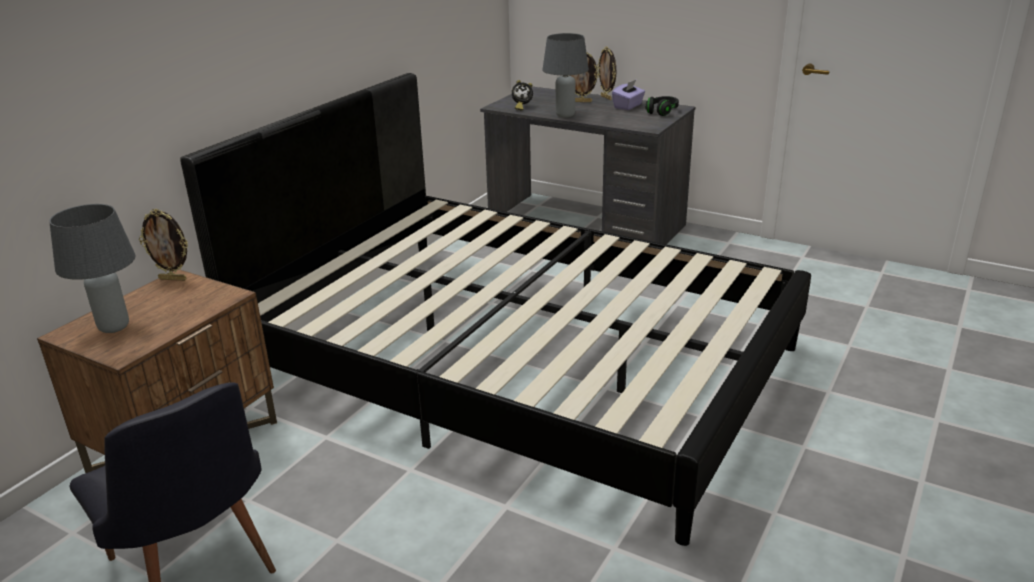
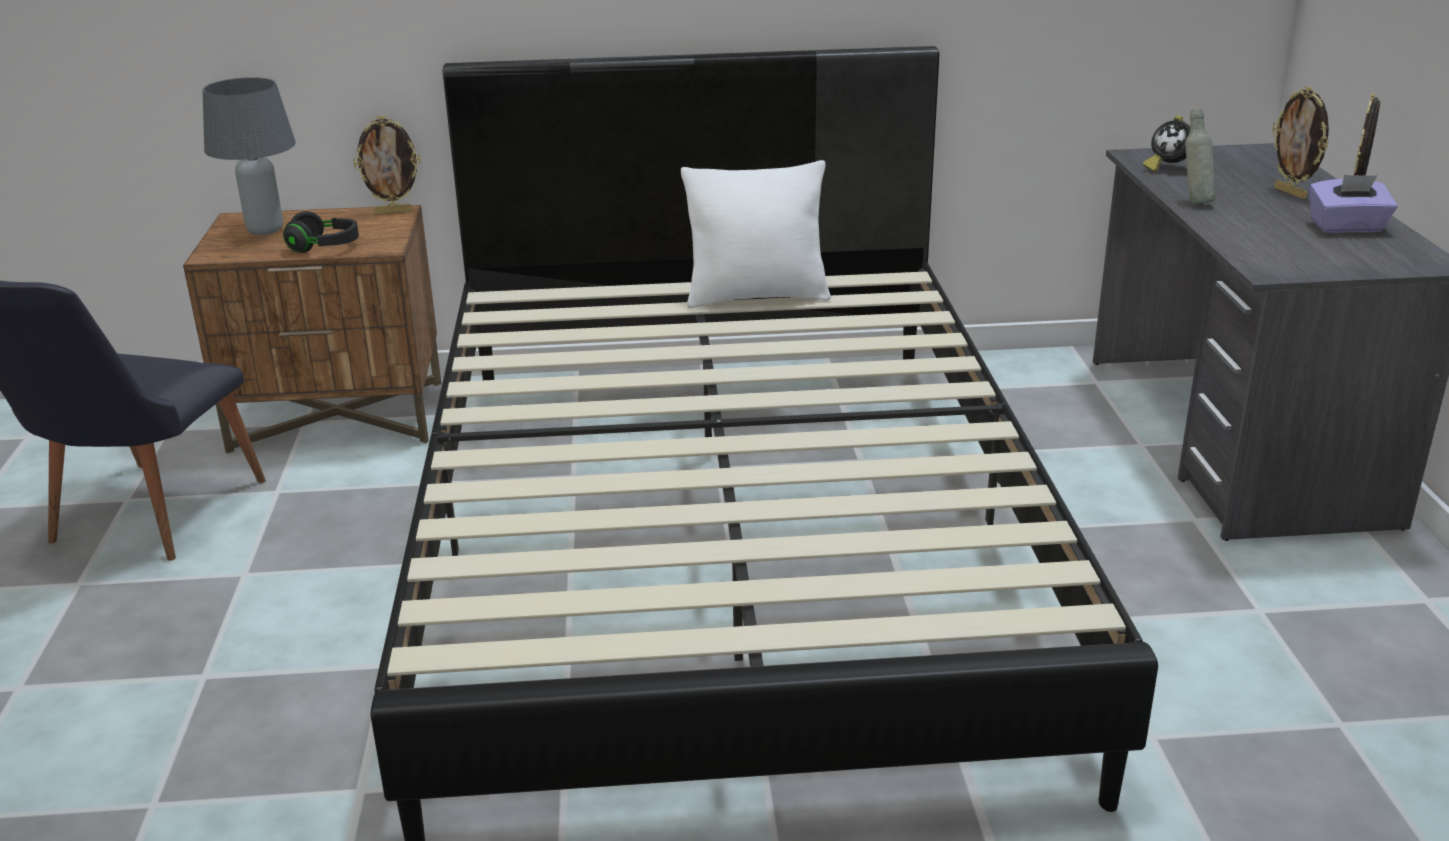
camera: 55 degrees right, 0 degrees up
picture frame [139,209,188,281] -> picture frame turned 75 degrees counterclockwise [353,116,421,214]
grey table lamp [542,33,589,118] -> grey bottle [1185,109,1215,204]
black headphones [646,96,679,116] -> black headphones moved to [283,211,359,253]
none -> white pillow [681,160,831,308]

